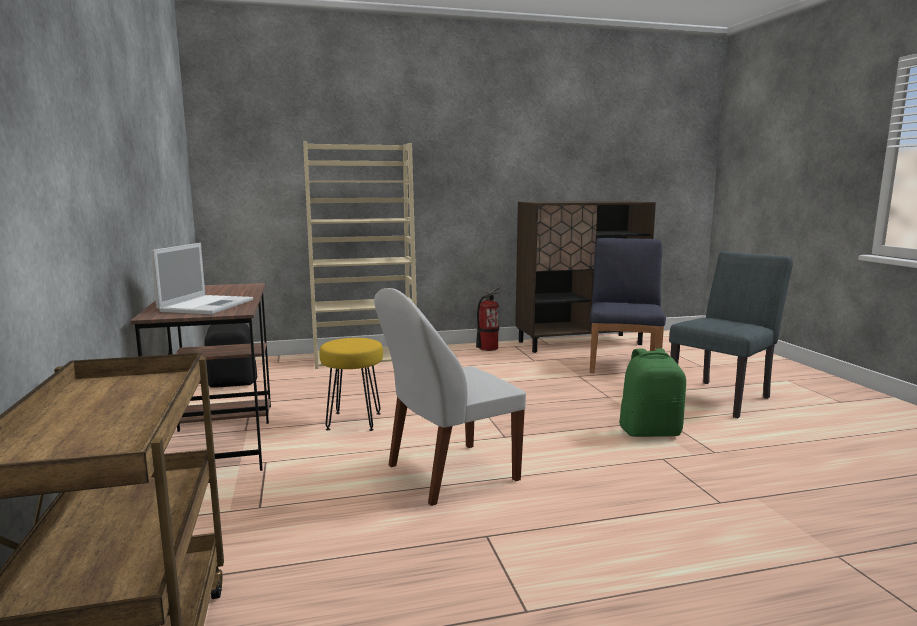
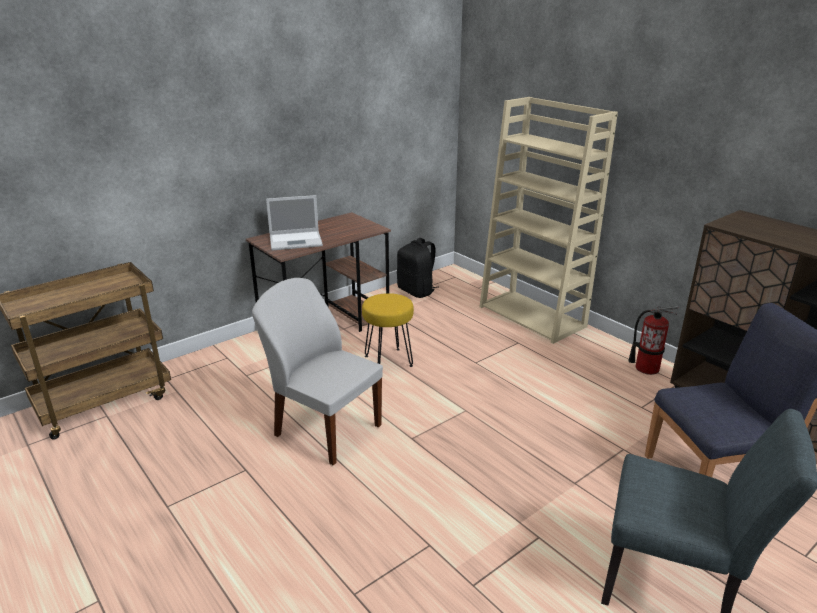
camera: 65 degrees right, 15 degrees up
green backpack [620,348,686,437] -> none

